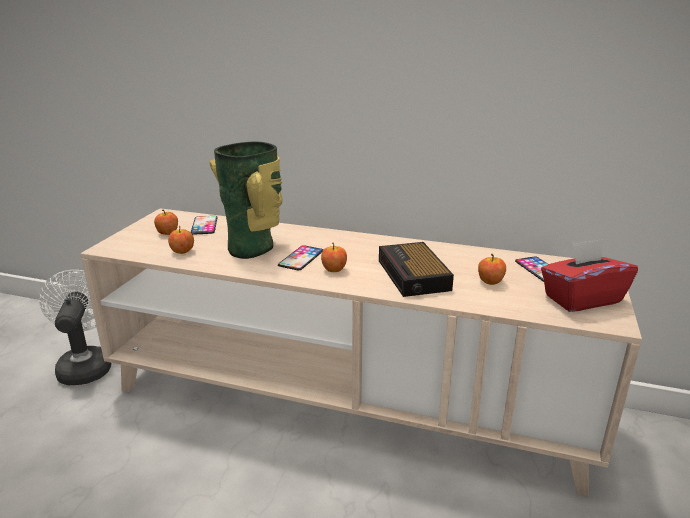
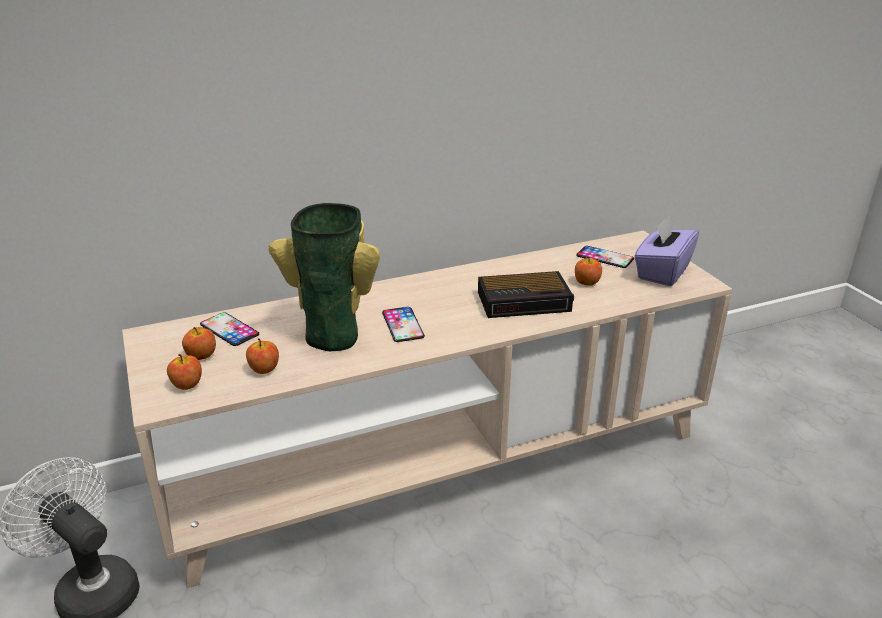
camera: 40 degrees left, 5 degrees up
apple [321,243,347,272] -> apple moved to [167,354,202,390]
alarm clock [379,242,454,297] -> alarm clock turned 45 degrees counterclockwise [478,271,574,318]
red tissue box [541,239,638,312] -> purple tissue box [634,216,699,286]

